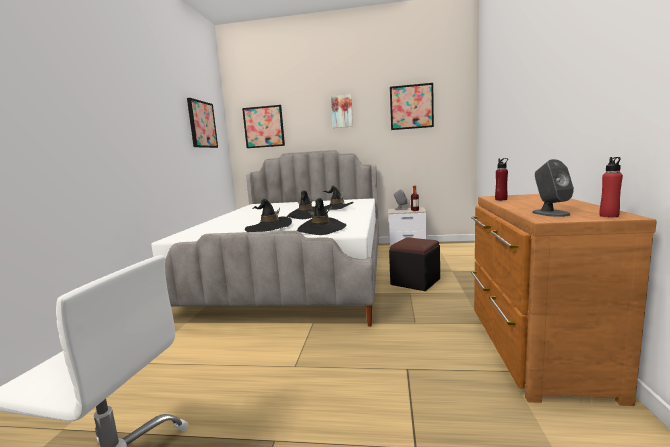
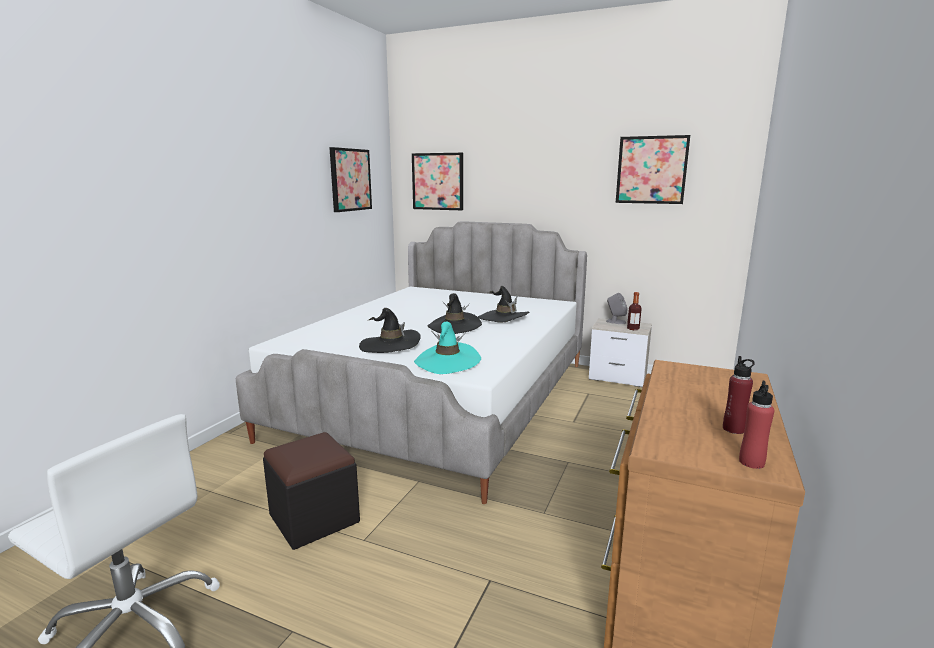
camera: 15 degrees right, 5 degrees up
black hat [297,198,346,235] -> turquoise hat [414,322,481,374]
picture [331,94,353,128] -> none
black ottoman [389,237,440,291] -> black ottoman moved to [263,432,360,550]
red bottle [495,158,508,200] -> red bottle moved to [723,356,755,434]
grey speaker [532,159,574,217] -> none

